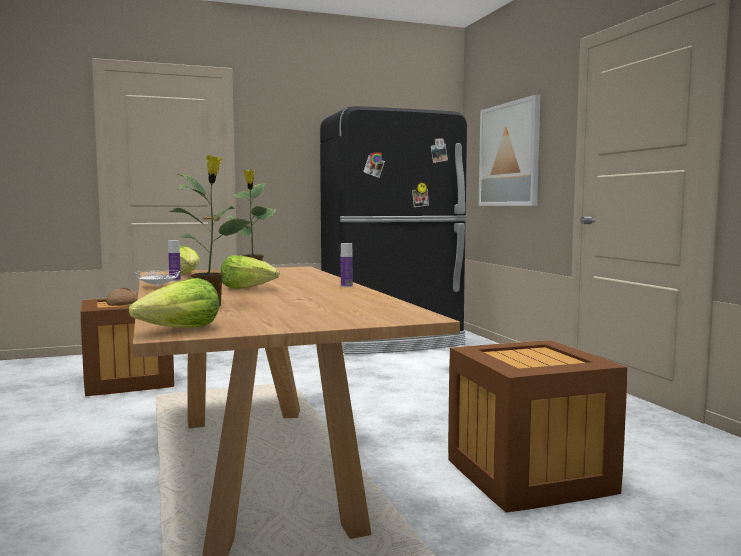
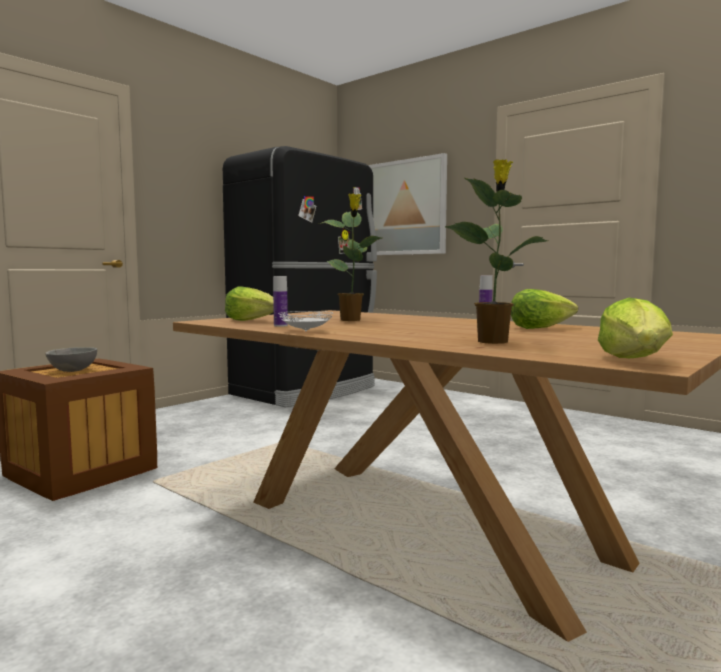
camera: 30 degrees left, 0 degrees up
bread [106,288,138,306] -> grey bowl [45,347,97,372]
lettuce [220,255,279,289] -> lettuce moved to [511,289,578,329]
crate [448,340,627,513] -> none

